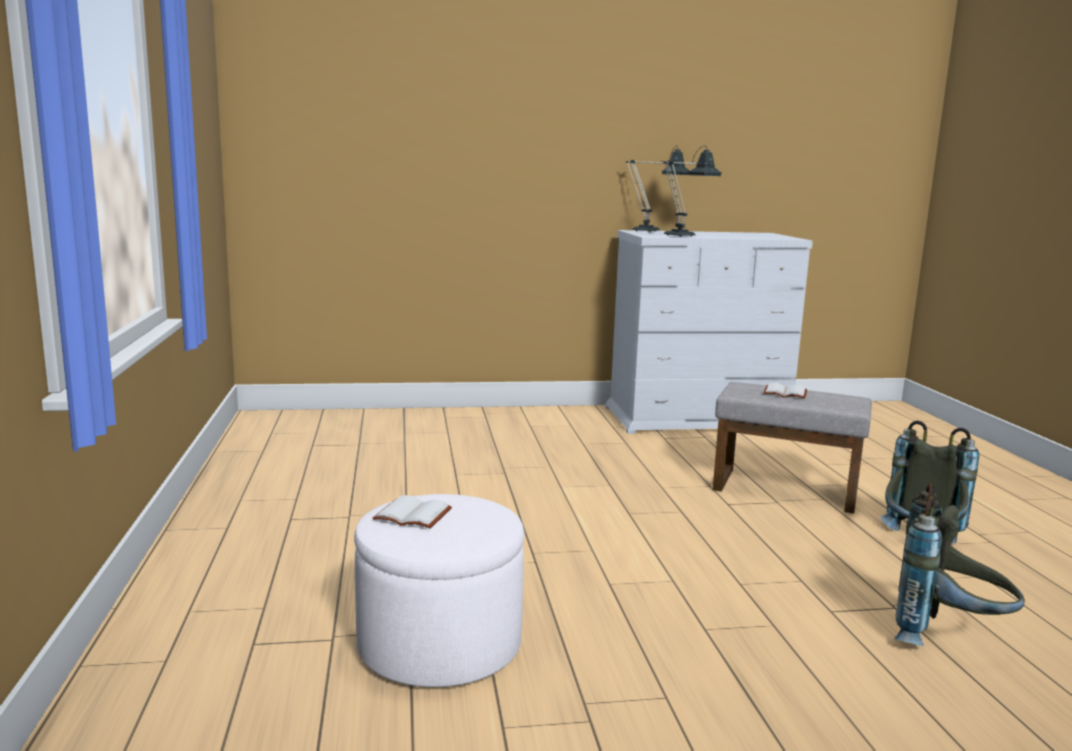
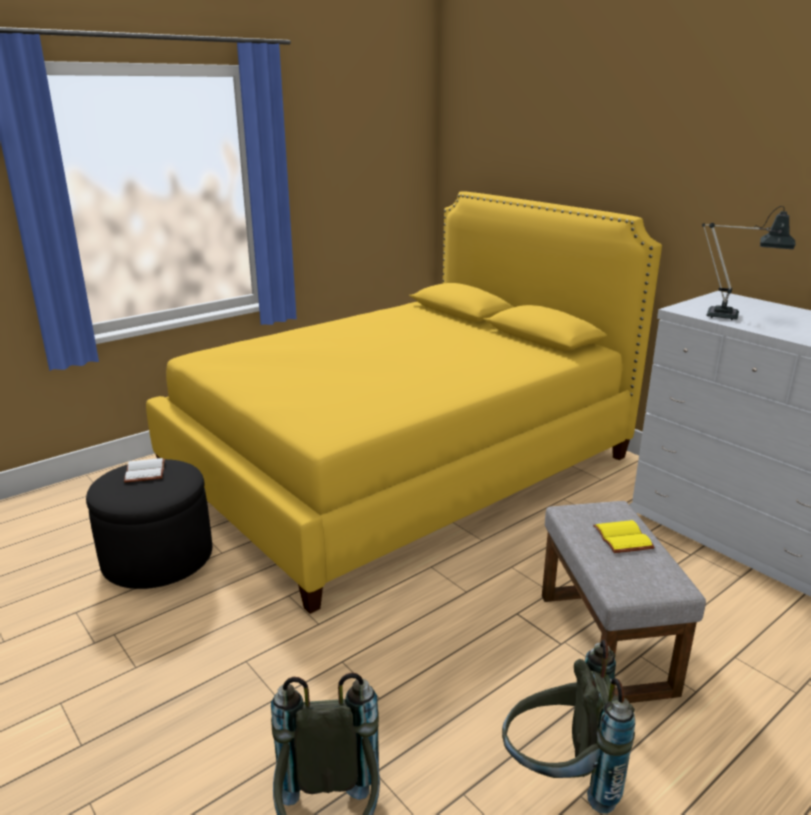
camera: 60 degrees right, 10 degrees up
white ottoman [354,494,524,687] -> black ottoman [86,459,212,589]
table lamp [626,145,689,232] -> none
white book [763,382,807,399] -> yellow book [593,520,655,553]
none -> yellow bed [146,191,662,614]

